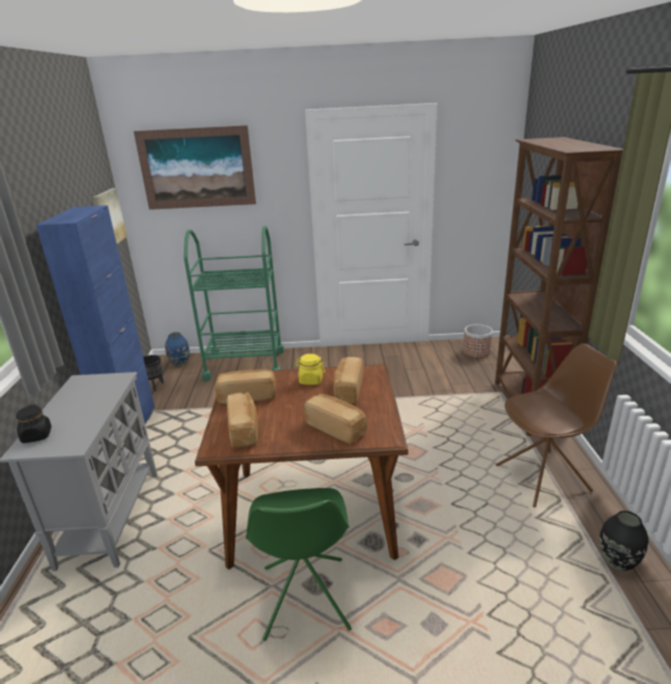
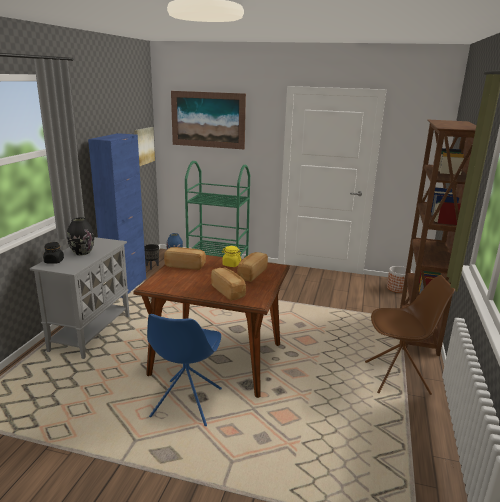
camera: 15 degrees right, 5 degrees down
bread [227,393,258,448] -> none
green chair [246,488,352,641] -> blue chair [147,314,222,426]
black vase [599,511,648,571] -> black vase moved to [67,217,94,255]

